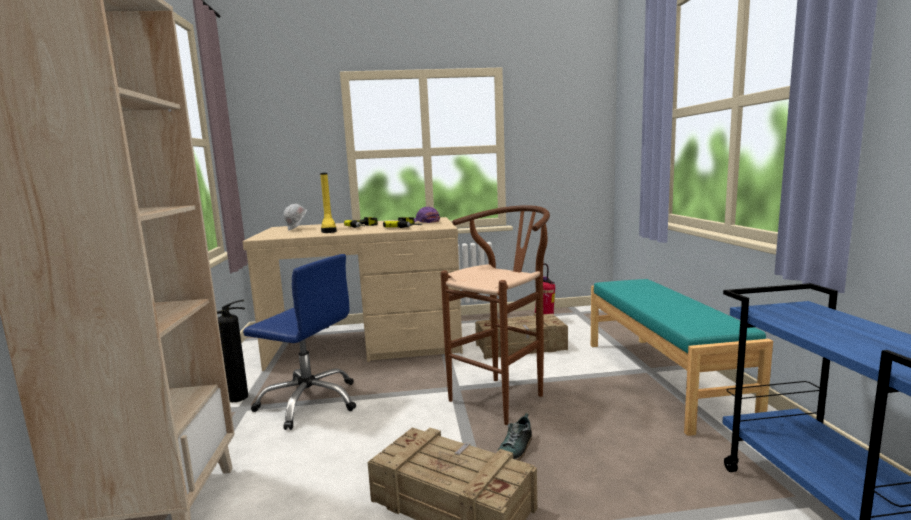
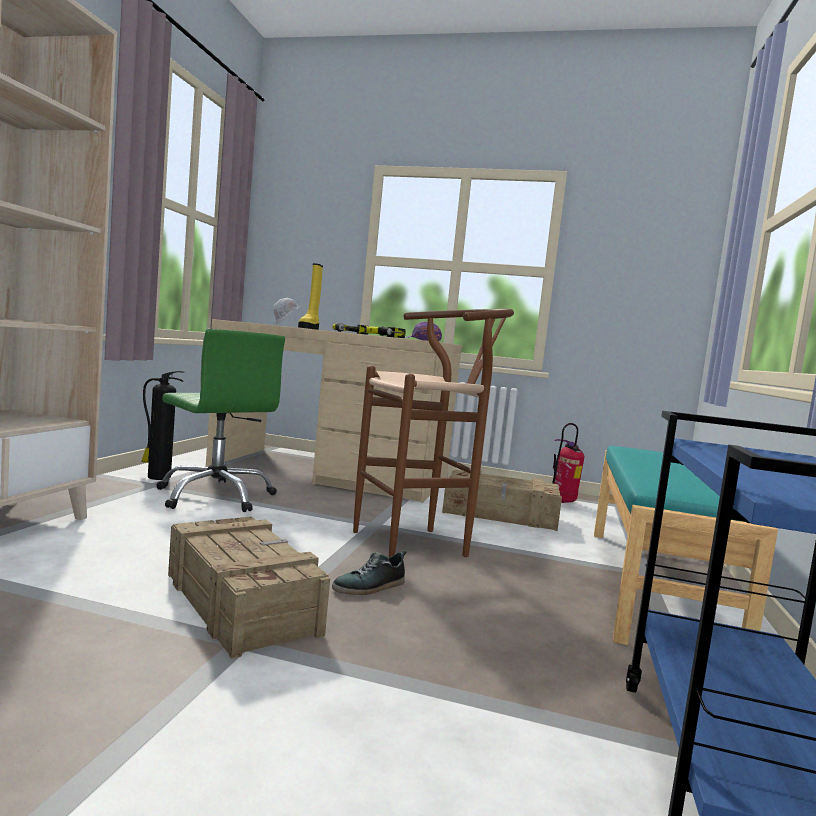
camera: 20 degrees right, 5 degrees down
blue office chair [243,254,356,430] -> green office chair [157,329,285,512]

